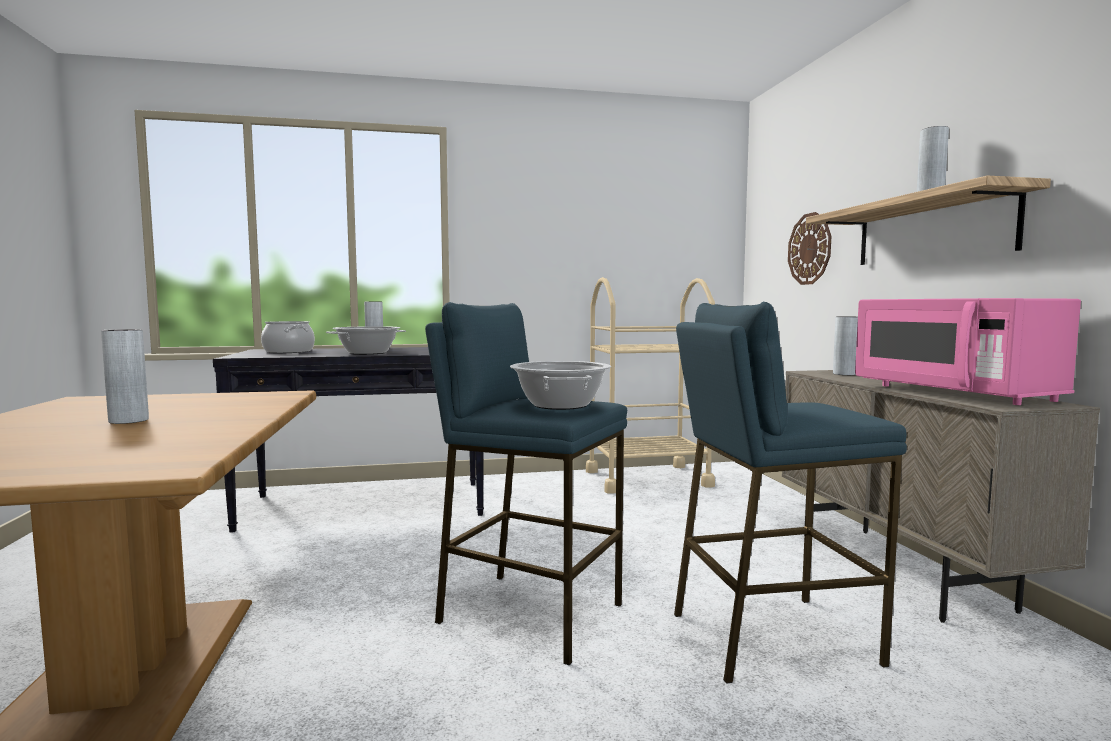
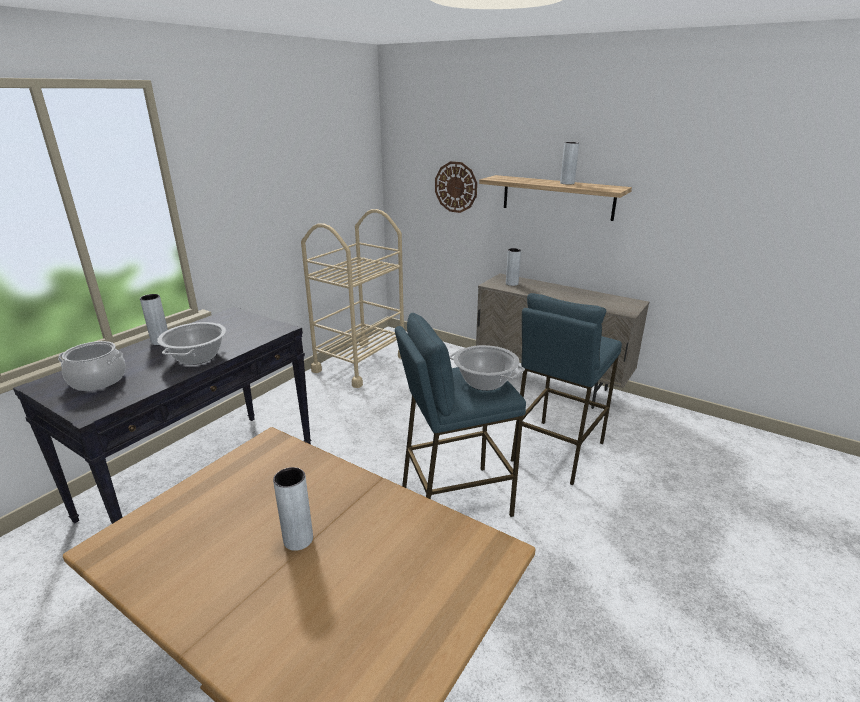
camera: 45 degrees left, 20 degrees up
pink microwave [855,298,1081,405] -> none

